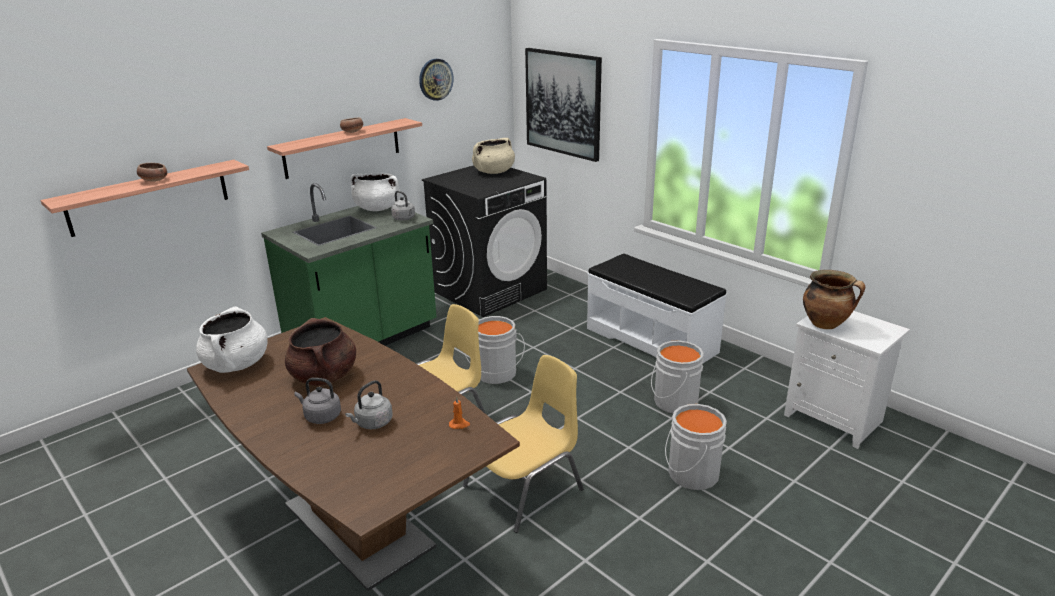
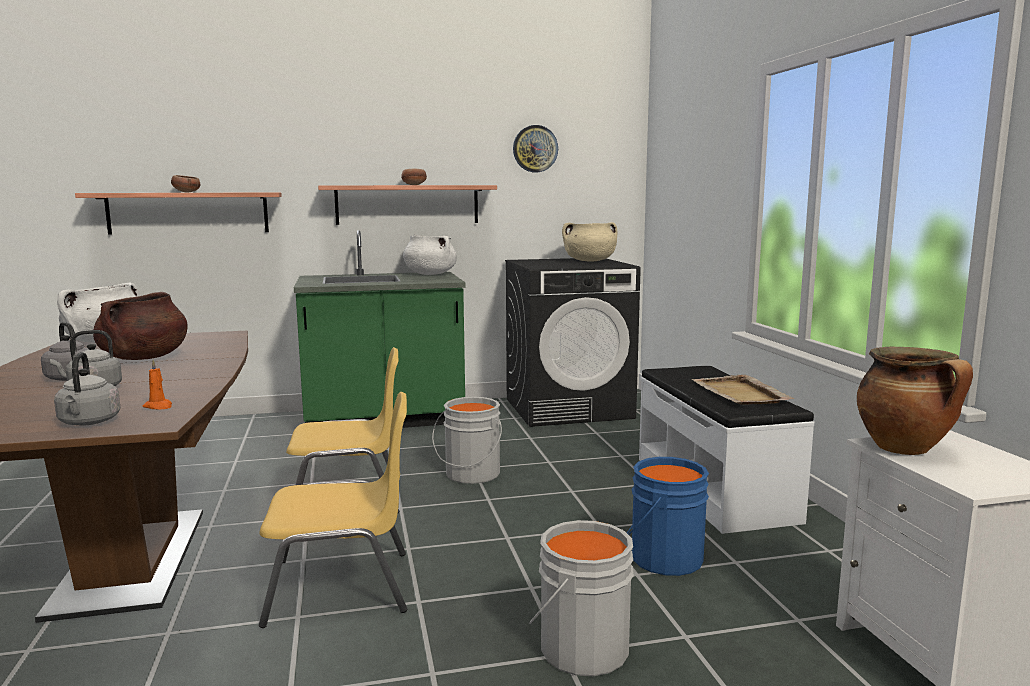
camera: 30 degrees right, 15 degrees down
grey kettle [391,191,415,221] -> grey kettle moved to [54,352,120,426]
picture [525,48,602,162] -> none
grey bucket [651,340,704,413] -> blue bucket [627,457,709,576]
none -> beige tray [692,375,795,405]

